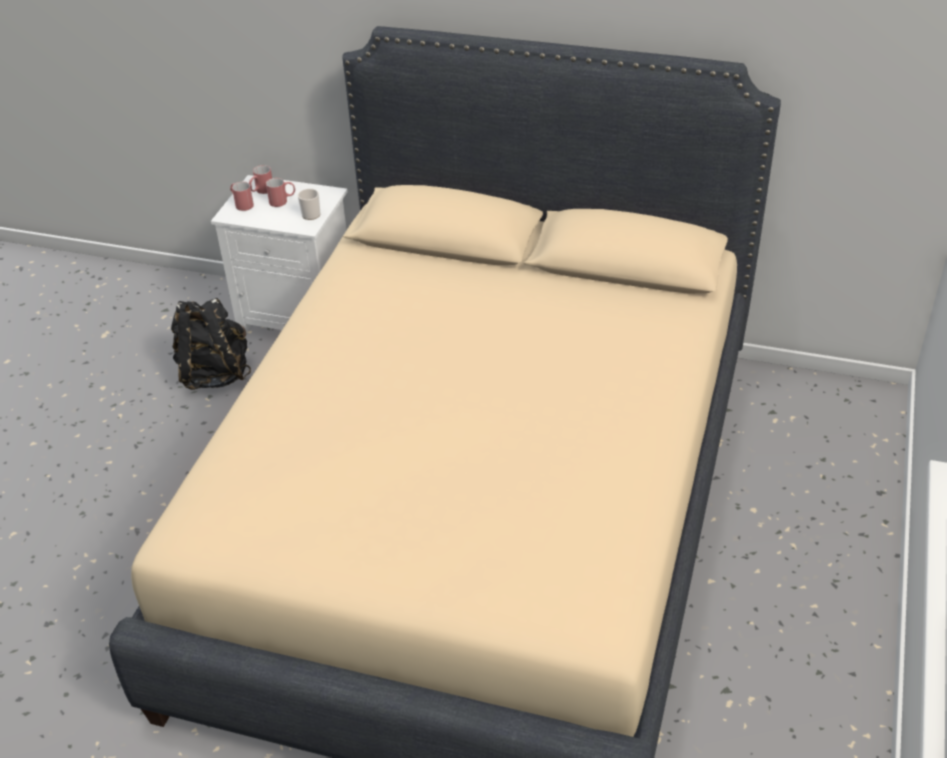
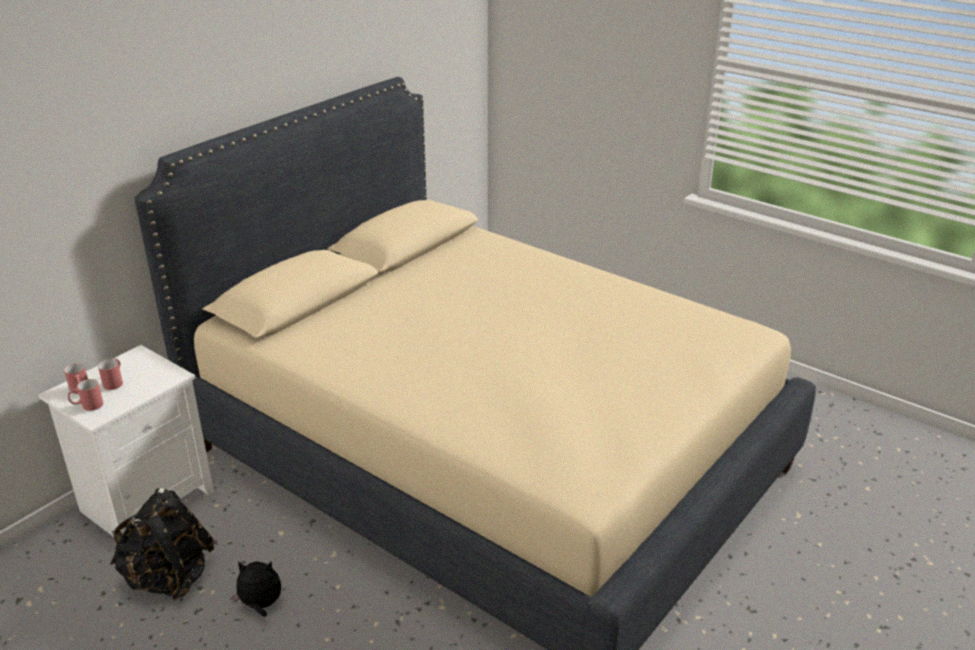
camera: 70 degrees left, 10 degrees down
mug [298,189,321,220] -> none
none -> plush toy [230,561,281,617]

